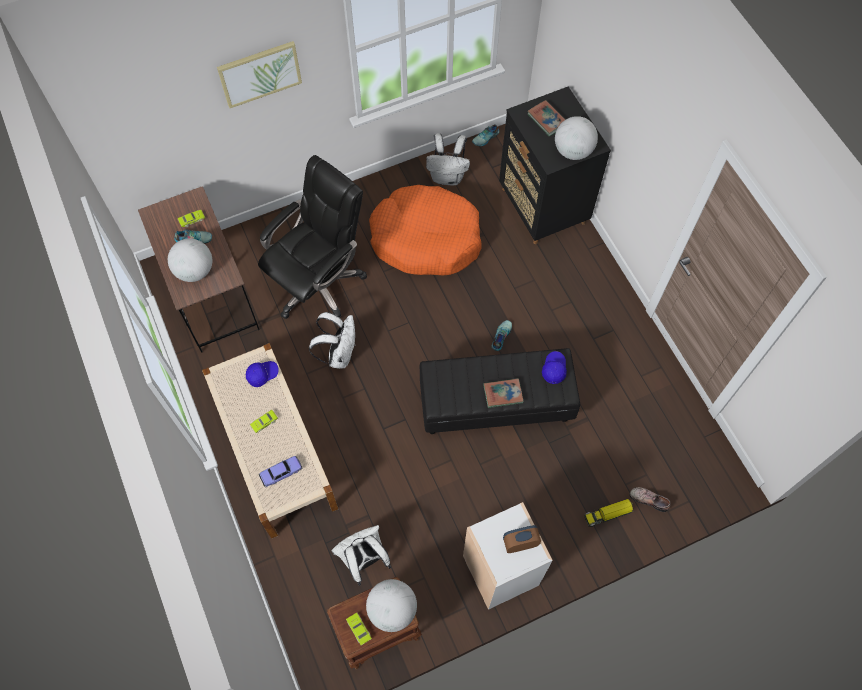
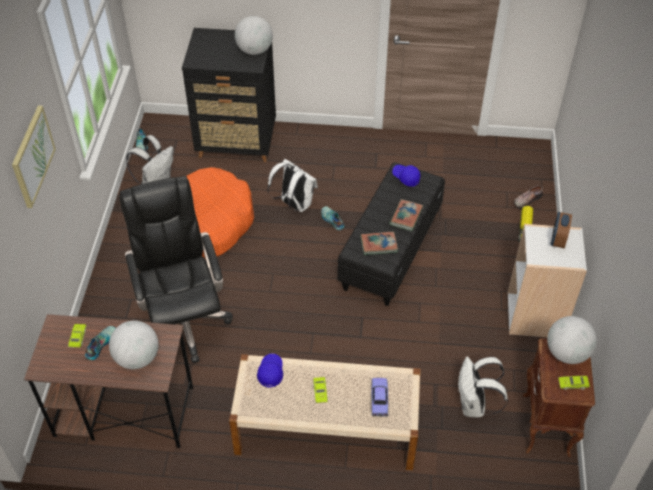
camera: 60 degrees left, 15 degrees down
white backpack [309,312,356,369] -> white backpack moved to [267,159,318,212]
book [527,100,566,136] -> book moved to [361,231,398,255]

